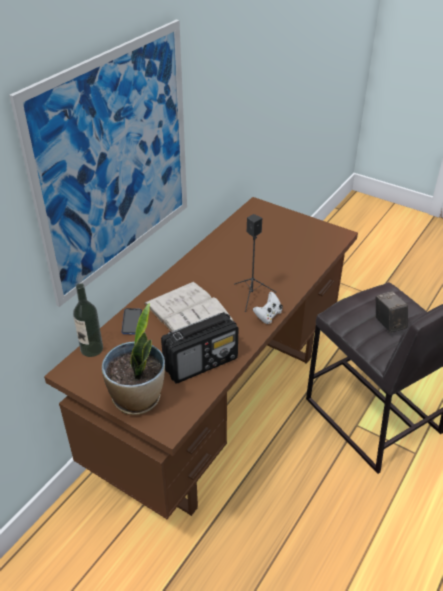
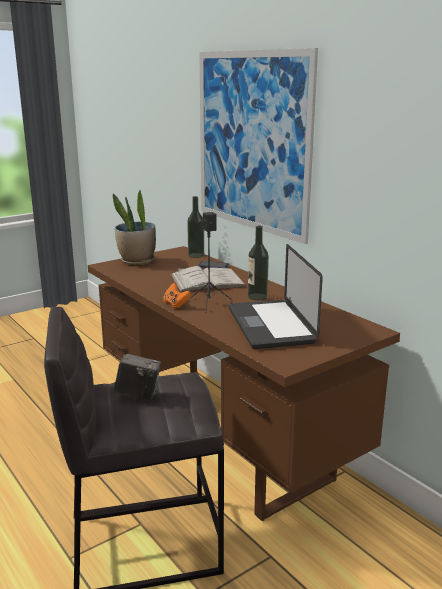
camera: 110 degrees right, 20 degrees down
radio [161,312,238,384] -> none
white game controller [253,292,283,324] -> orange game controller [163,283,191,308]
none -> laptop [228,244,323,349]
none -> bottle [248,226,269,300]

